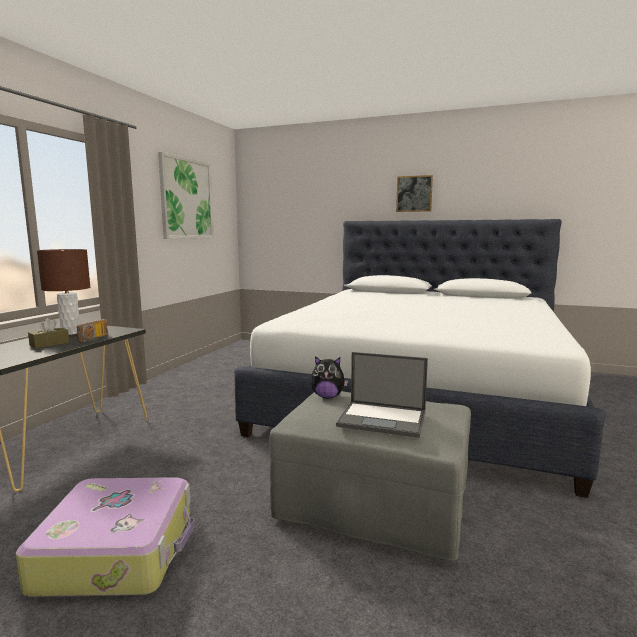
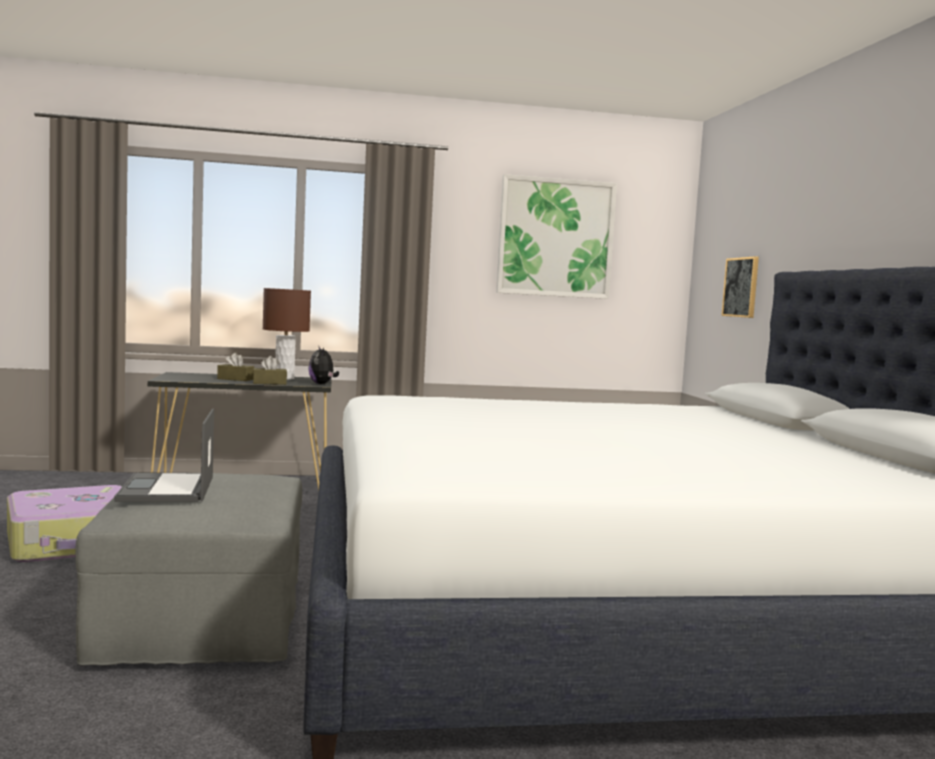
camera: 60 degrees right, 5 degrees down
radio [77,319,108,342] -> brown tissue box [253,356,287,385]
plush toy [311,356,348,398] -> plush toy moved to [308,347,339,384]
picture [396,175,433,212] -> picture moved to [721,256,759,318]

